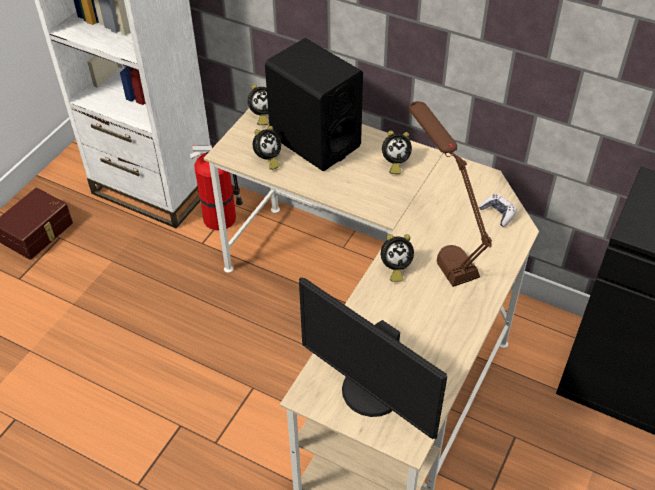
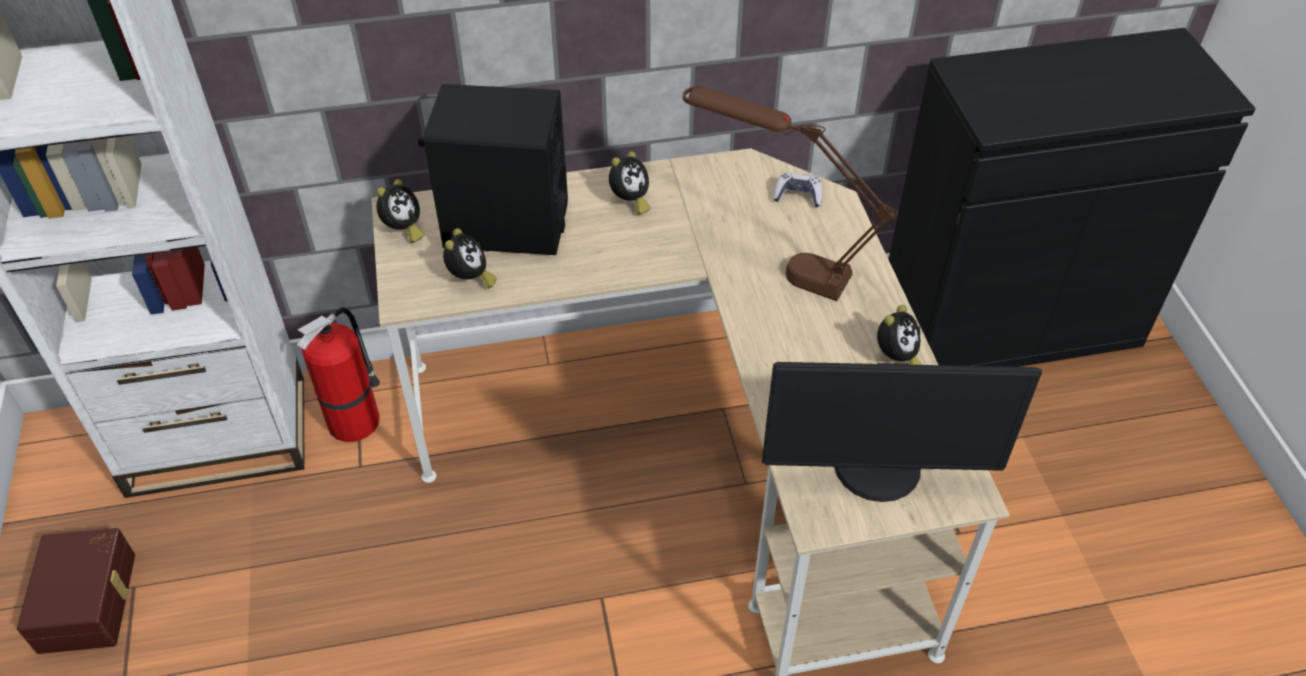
camera: 40 degrees left, 0 degrees up
alarm clock [381,234,414,282] -> alarm clock moved to [877,305,922,365]

